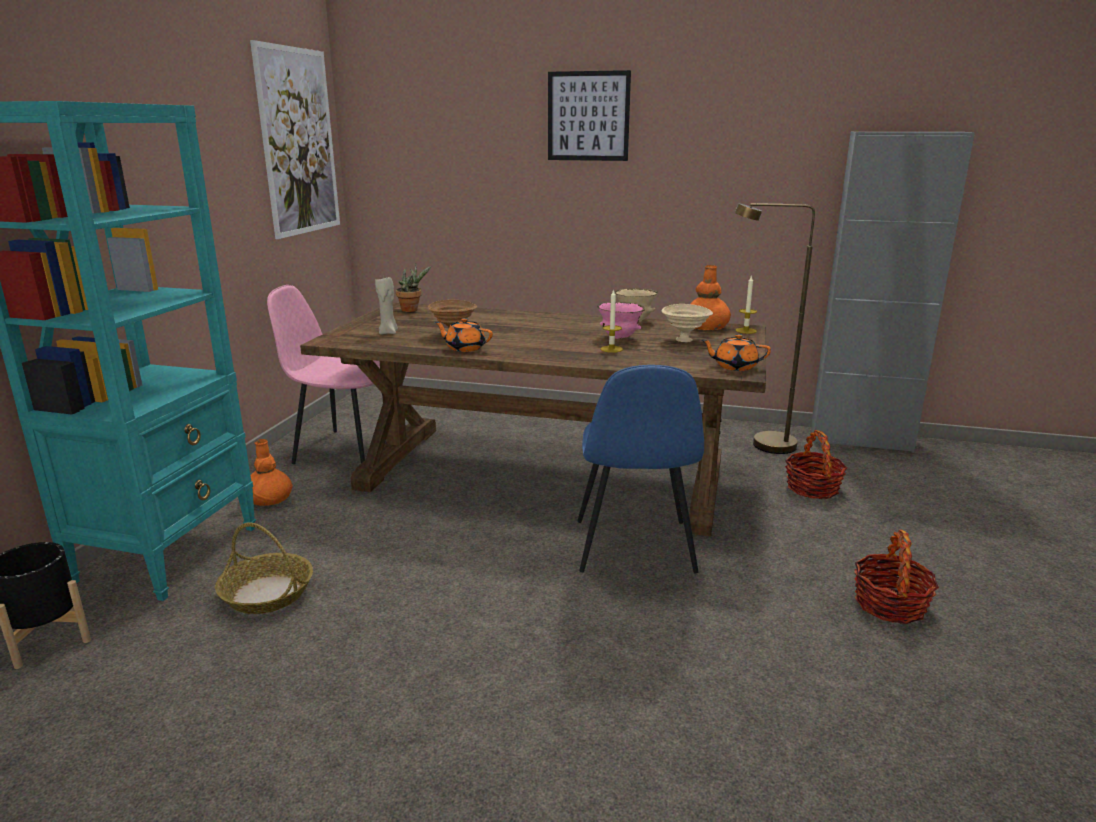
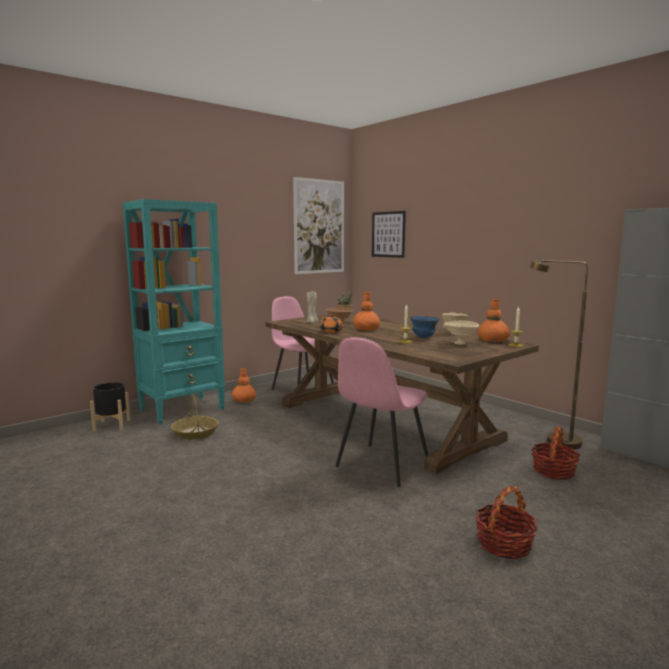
camera: 35 degrees right, 10 degrees down
picture [548,70,631,161] -> picture moved to [372,211,406,258]
blue chair [577,365,704,573] -> pink chair [336,337,428,487]
pink bowl [597,302,645,339] -> blue bowl [410,316,439,338]
orange teapot [702,334,771,371] -> none
none -> orange vase [353,292,380,330]

